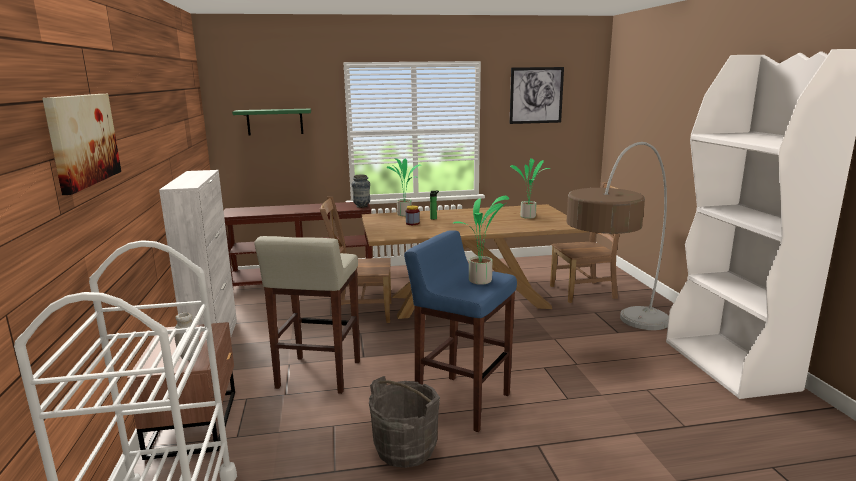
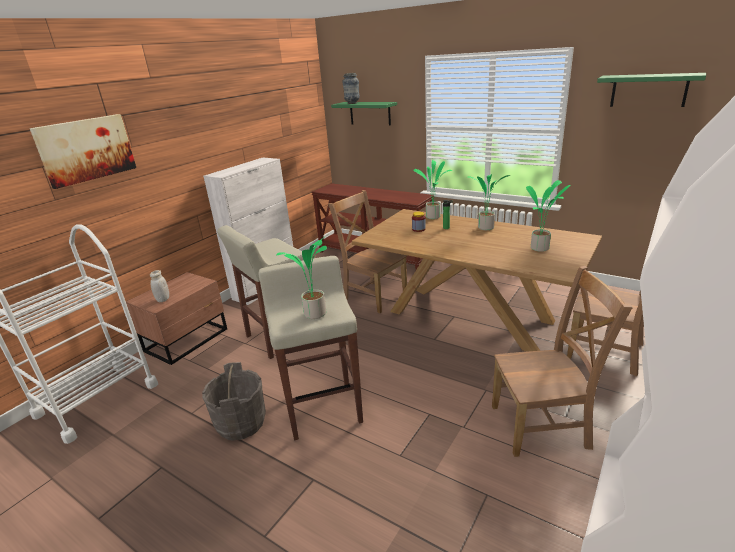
camera: 45 degrees right, 10 degrees up
vase [352,175,370,208] -> vase moved to [342,73,360,104]
blue stool [404,230,517,432] -> beige stool [258,256,363,440]
picture [510,67,564,124] -> green shelf [597,73,706,107]
floor lamp [566,142,669,330] -> brown chair [492,266,633,457]
none -> potted plant [468,174,510,230]

